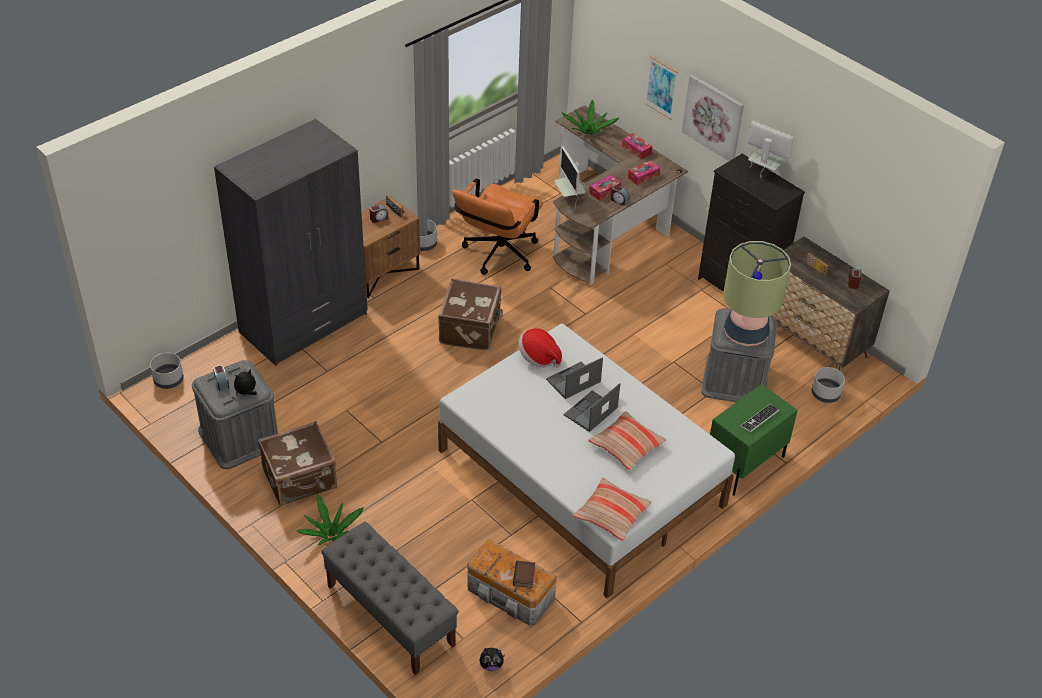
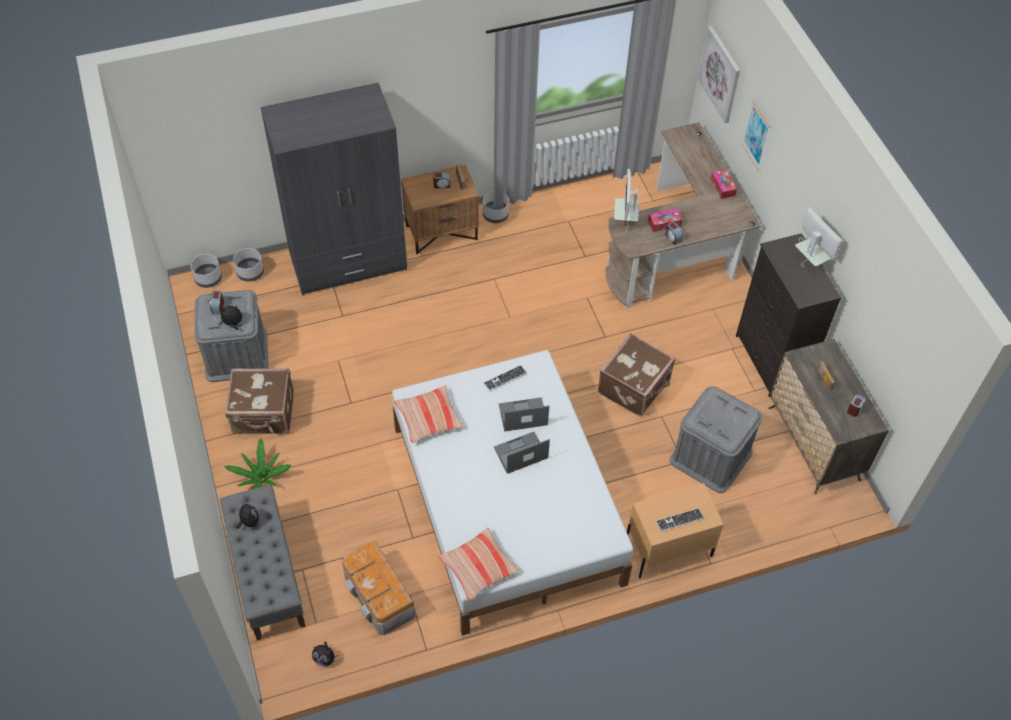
camera: 25 degrees right, 10 degrees up
brown suitcase [438,279,503,351] -> brown suitcase moved to [598,333,675,416]
orange office chair [452,178,543,275] -> none
book [513,561,535,588] -> none
hat [518,328,562,368] -> keyboard [484,365,527,391]
potted plant [562,99,619,135] -> none
pillow [588,411,666,470] -> pillow moved to [395,385,463,443]
tissue box [628,160,660,185] -> none
picture [682,74,744,161] -> picture moved to [698,26,740,123]
green nightstand [710,384,798,496] -> beige nightstand [627,483,724,578]
table lamp [723,241,791,346] -> none
grey planter [812,367,845,403] -> grey planter moved to [233,248,264,282]
none -> plush toy [237,502,259,529]

